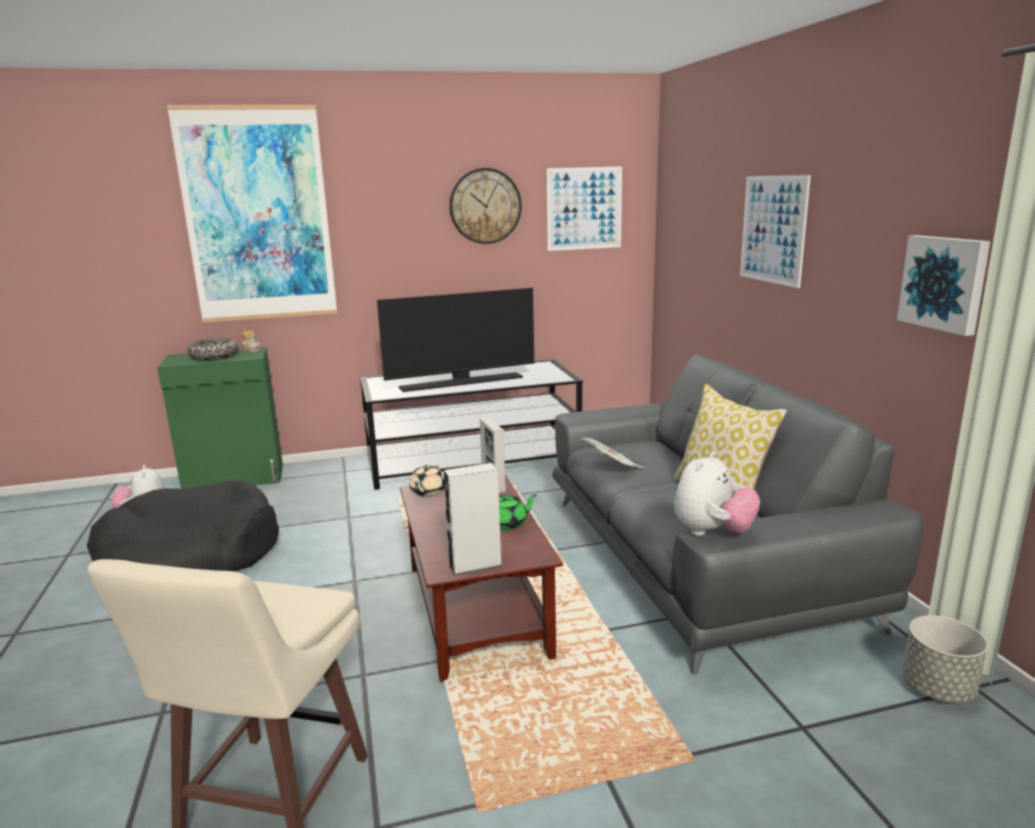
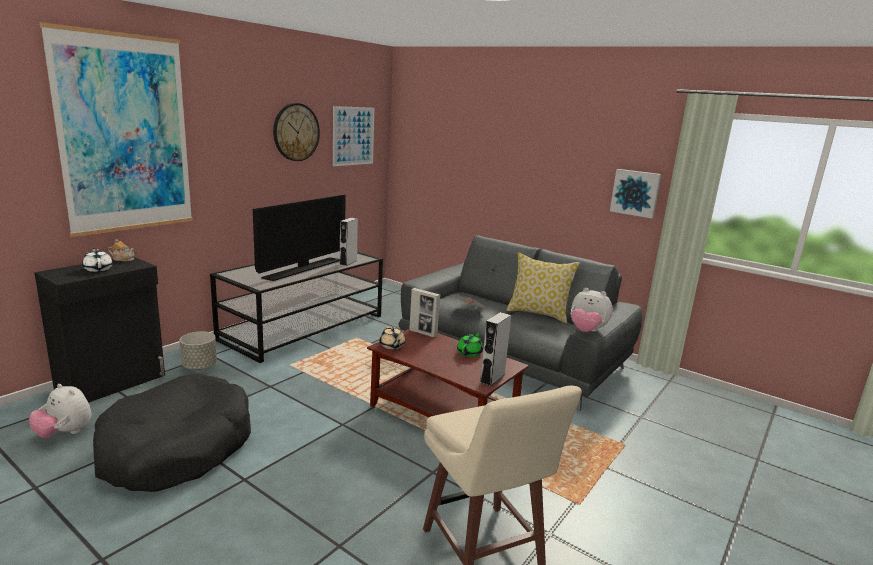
camera: 40 degrees left, 0 degrees up
green cabinet [157,347,283,489] -> black cabinet [34,257,165,403]
bowl [187,338,238,360] -> white teapot [82,248,113,272]
plush toy [674,452,760,536] -> plush toy turned 120 degrees clockwise [571,288,613,332]
picture [740,175,811,288] -> none
grey planter [902,616,988,703] -> grey planter moved to [180,332,217,370]
none -> grey speaker [339,218,358,266]

